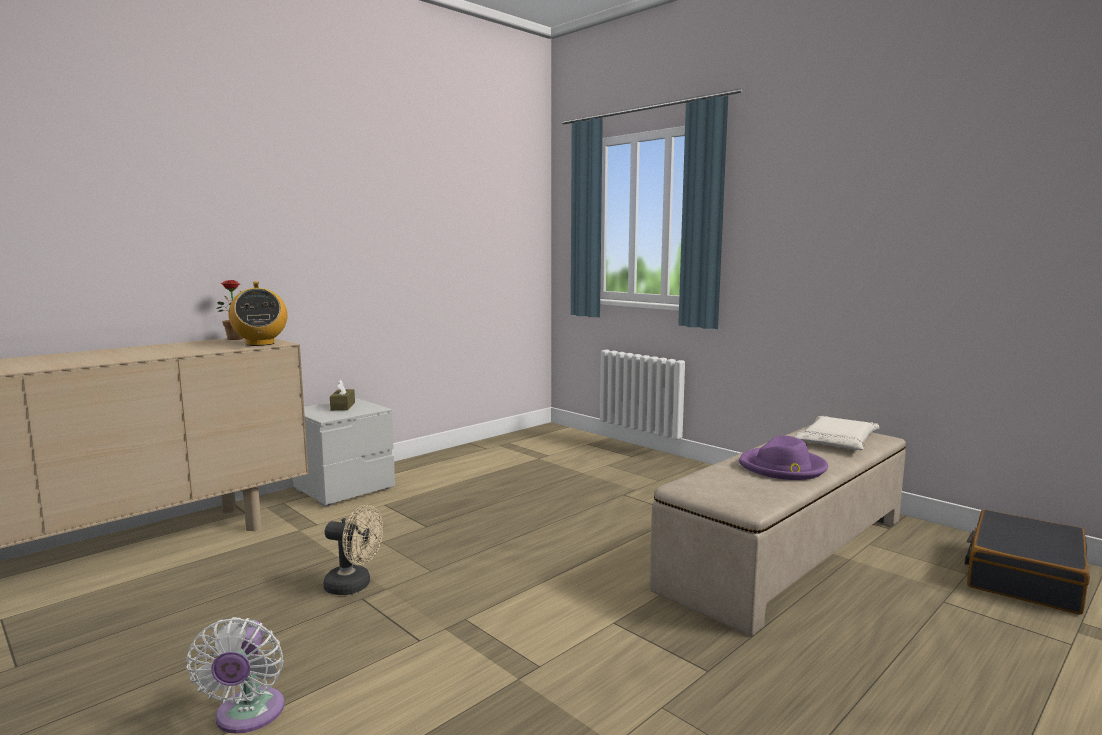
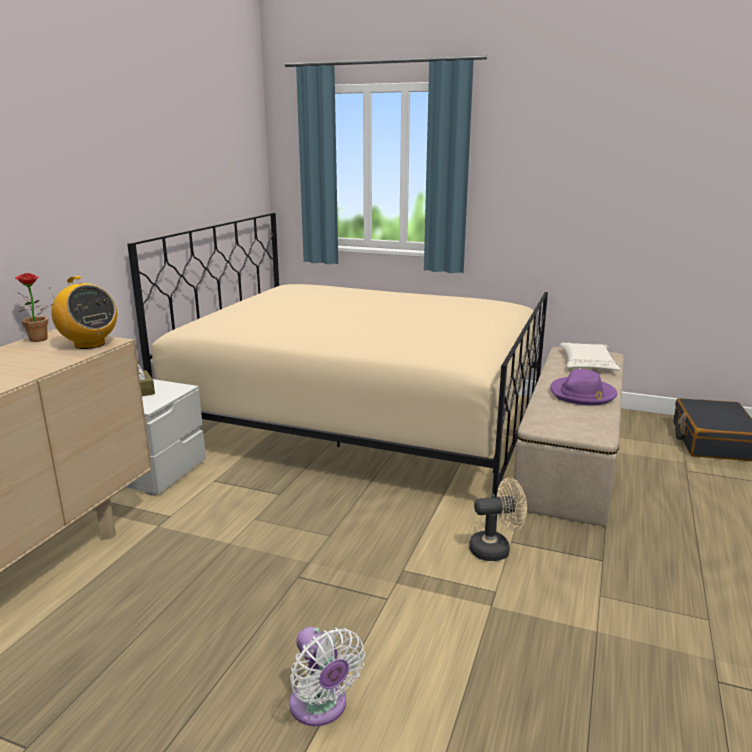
camera: 25 degrees left, 10 degrees up
beige fan [323,505,383,595] -> beige fan moved to [469,478,527,561]
none -> beige bed [127,213,548,497]

